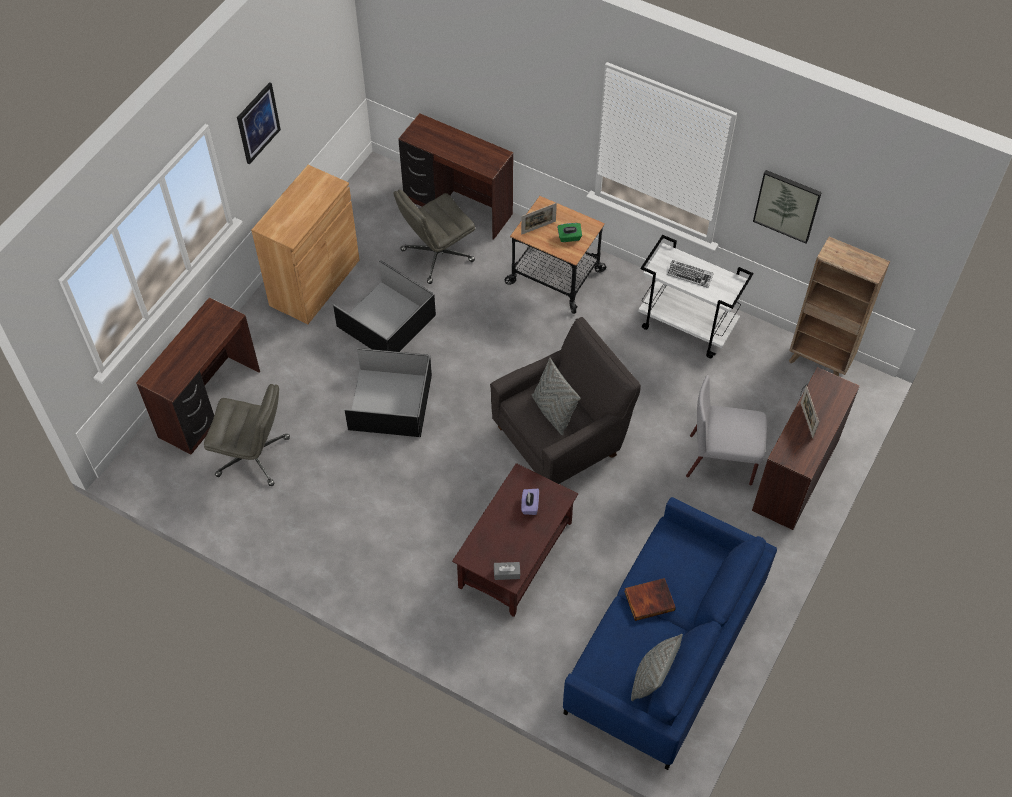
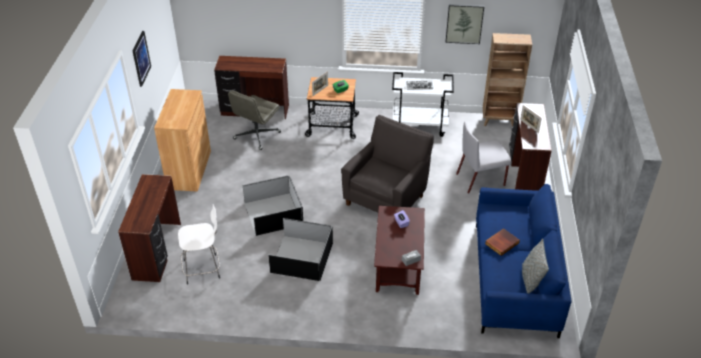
camera: 25 degrees left, 15 degrees down
grey office chair [204,384,290,486] -> white stool [178,205,220,285]
black storage box [333,260,436,352] -> black storage box moved to [268,218,333,281]
grey pillow [532,358,581,435] -> none

